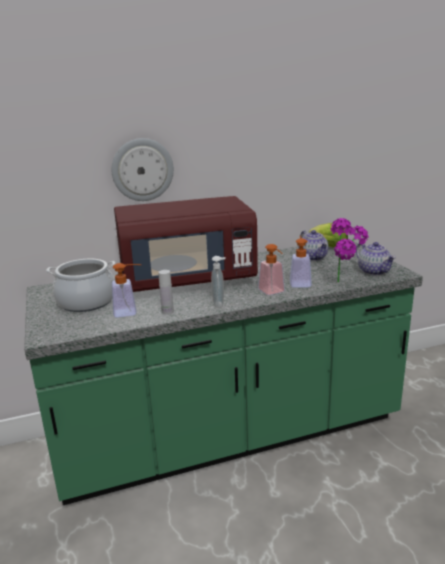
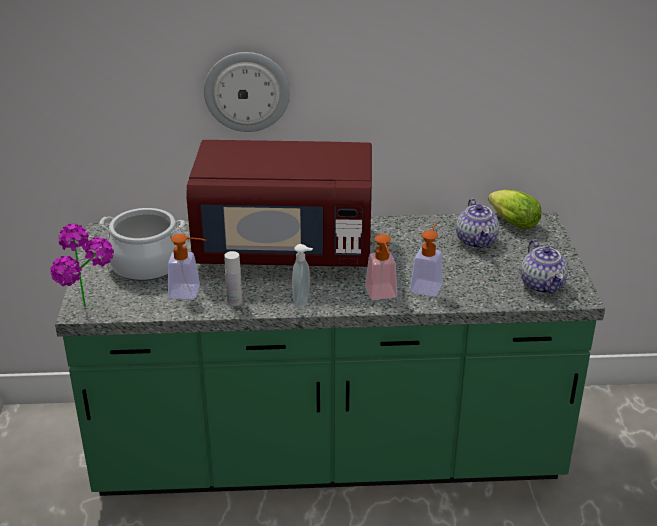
camera: 15 degrees right, 10 degrees up
potted plant [331,218,369,283] -> potted plant moved to [50,224,114,307]

